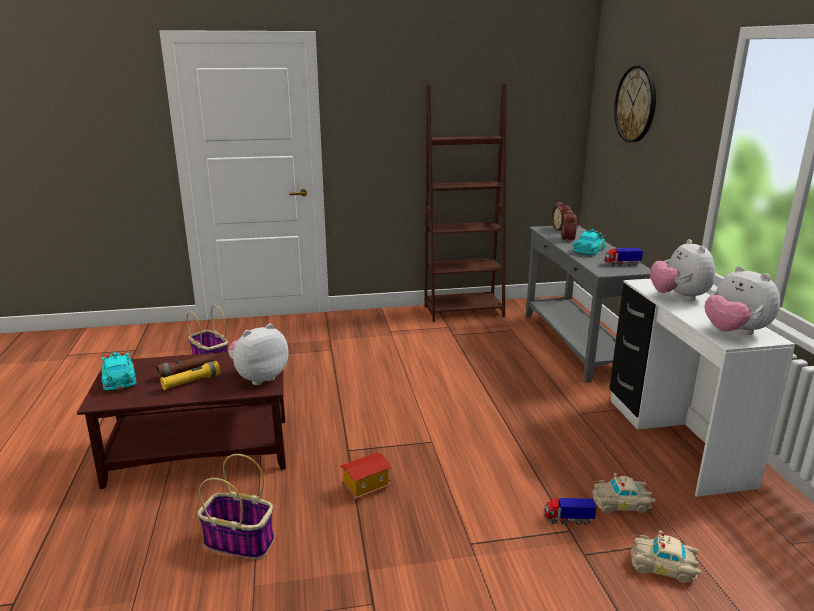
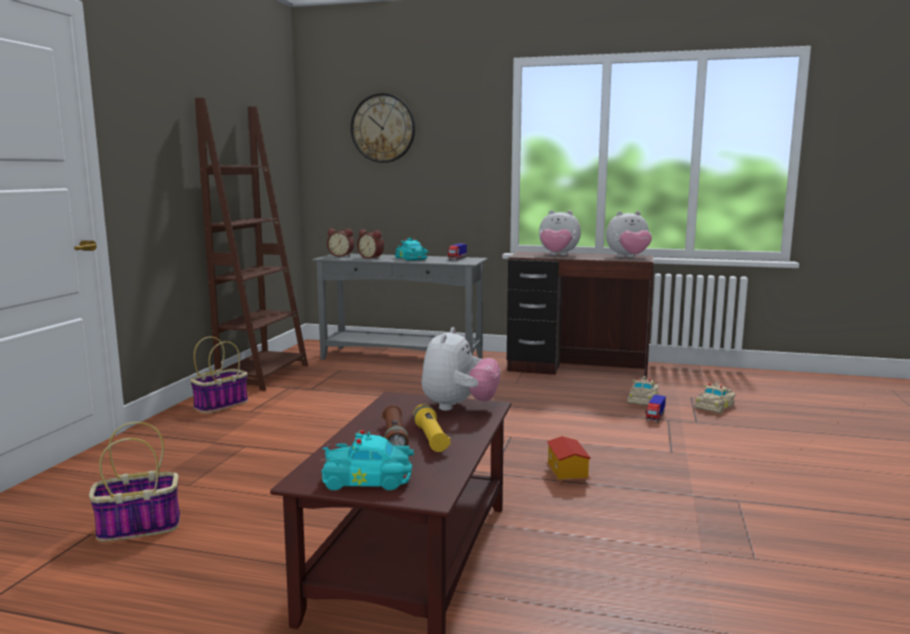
camera: 65 degrees left, 10 degrees down
basket [198,454,274,559] -> basket moved to [190,337,248,413]
plush toy [228,324,289,385] -> plush toy turned 150 degrees counterclockwise [422,327,501,411]
white desk [609,278,795,497] -> brown desk [507,252,654,379]

